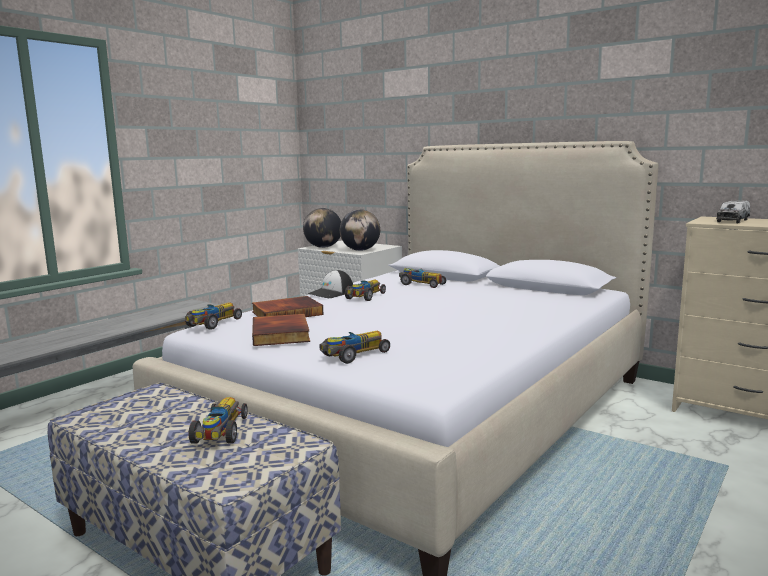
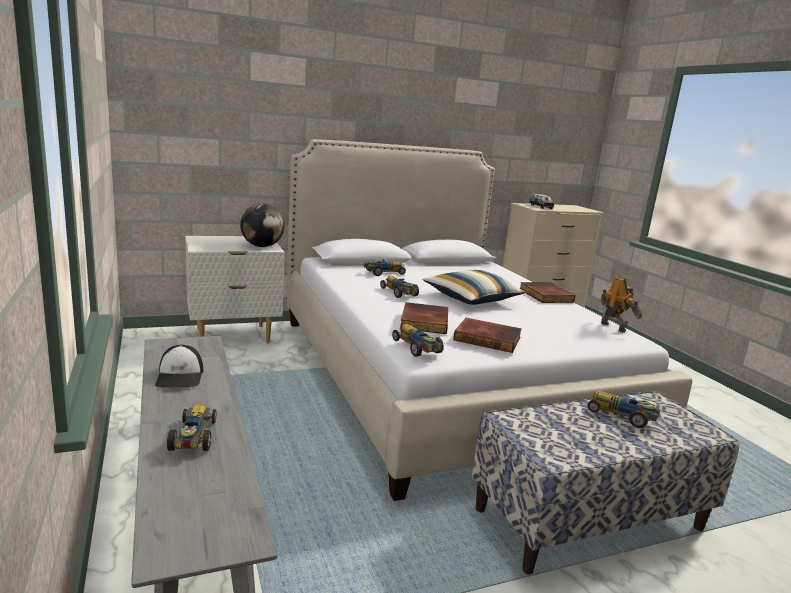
camera: 60 degrees left, 5 degrees up
globe [303,208,341,248] -> none
cap [308,270,353,298] -> cap moved to [155,345,203,387]
toy car [319,331,390,364] -> toy car moved to [167,403,217,451]
none -> pillow [423,270,526,305]
none -> book [520,282,575,303]
none -> toy robot [601,277,642,333]

